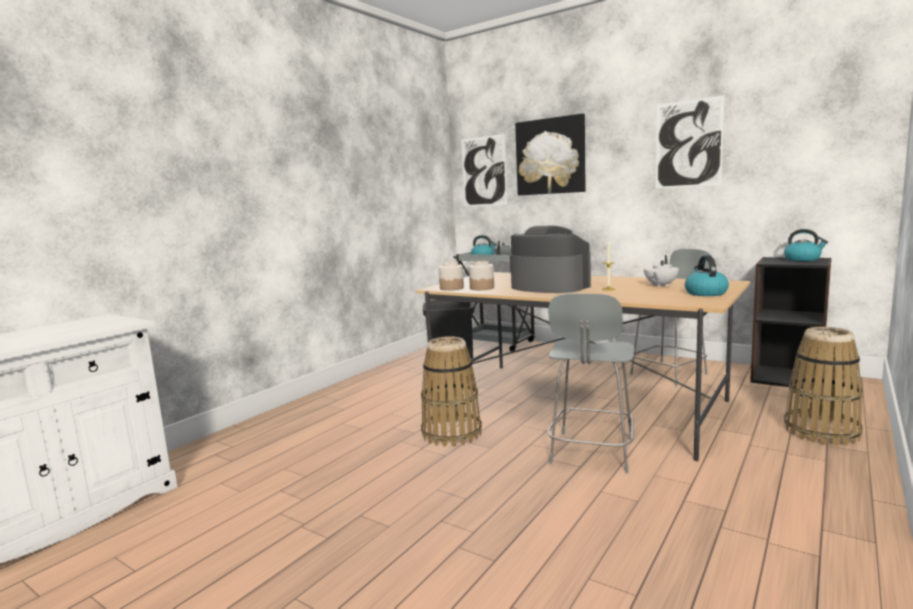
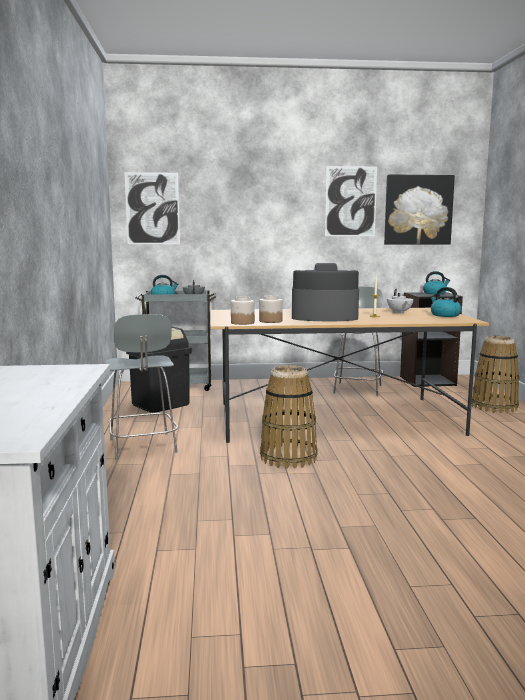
camera: 40 degrees left, 0 degrees up
picture [515,113,586,195] -> picture moved to [384,174,455,245]
grey chair [547,293,635,473] -> grey chair moved to [106,314,178,460]

